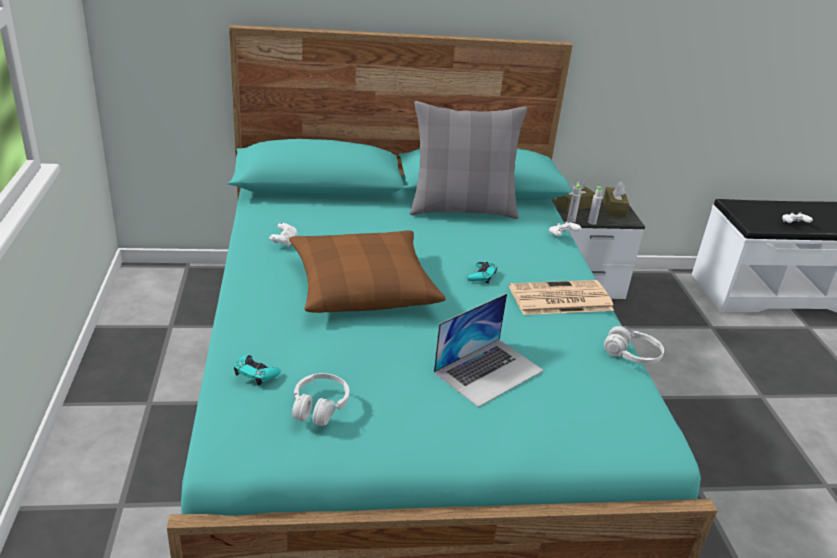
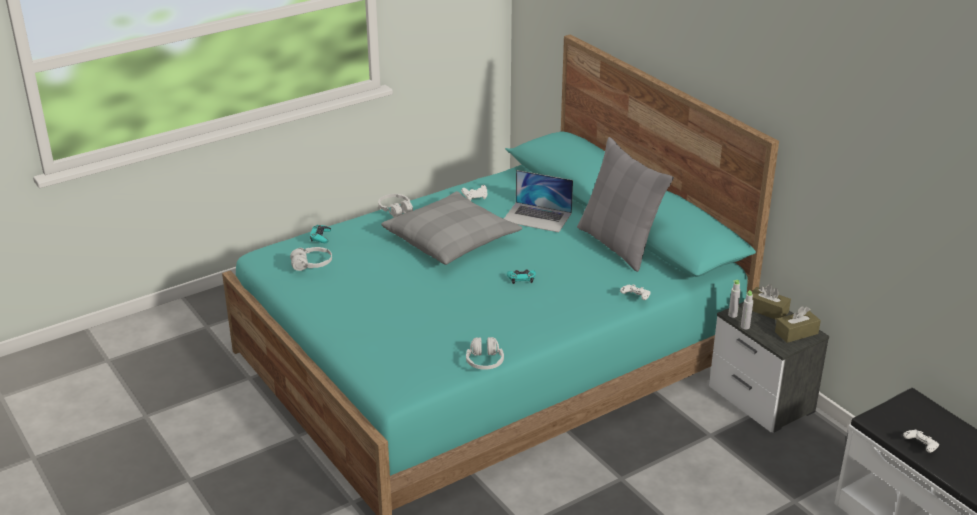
camera: 65 degrees right, 0 degrees up
brown pillow [289,230,446,313] -> grey pillow [381,191,522,265]
laptop [434,293,544,407] -> laptop moved to [504,170,573,232]
newspaper [509,280,614,315] -> none
none -> white headphones [378,194,413,218]

